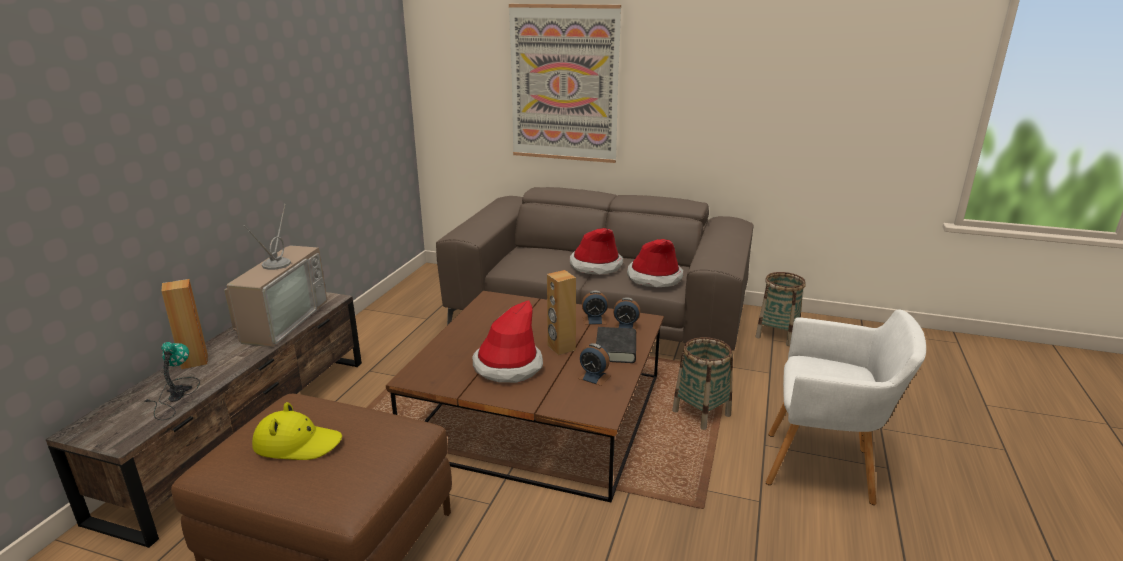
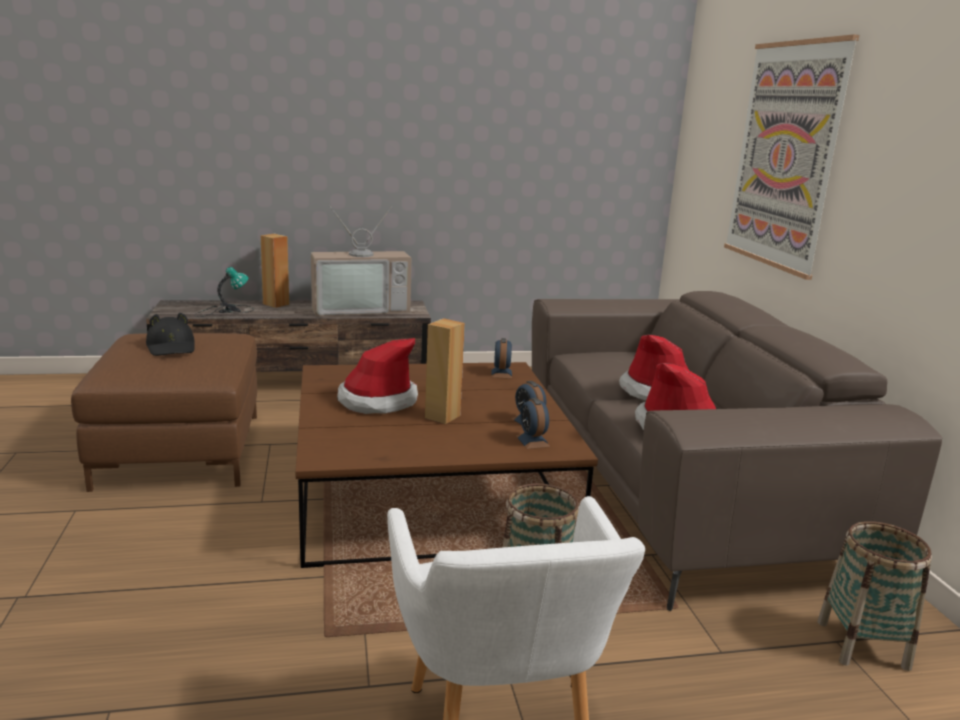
camera: 60 degrees right, 5 degrees down
yellow hat [252,402,342,460] -> black hat [146,313,195,356]
alarm clock [578,343,610,386] -> alarm clock moved to [491,338,512,379]
black book [596,327,636,363] -> none

